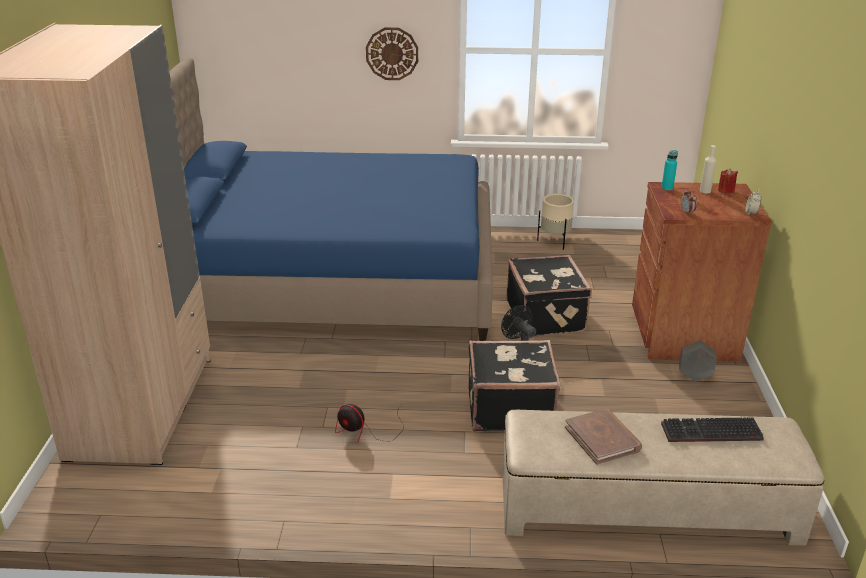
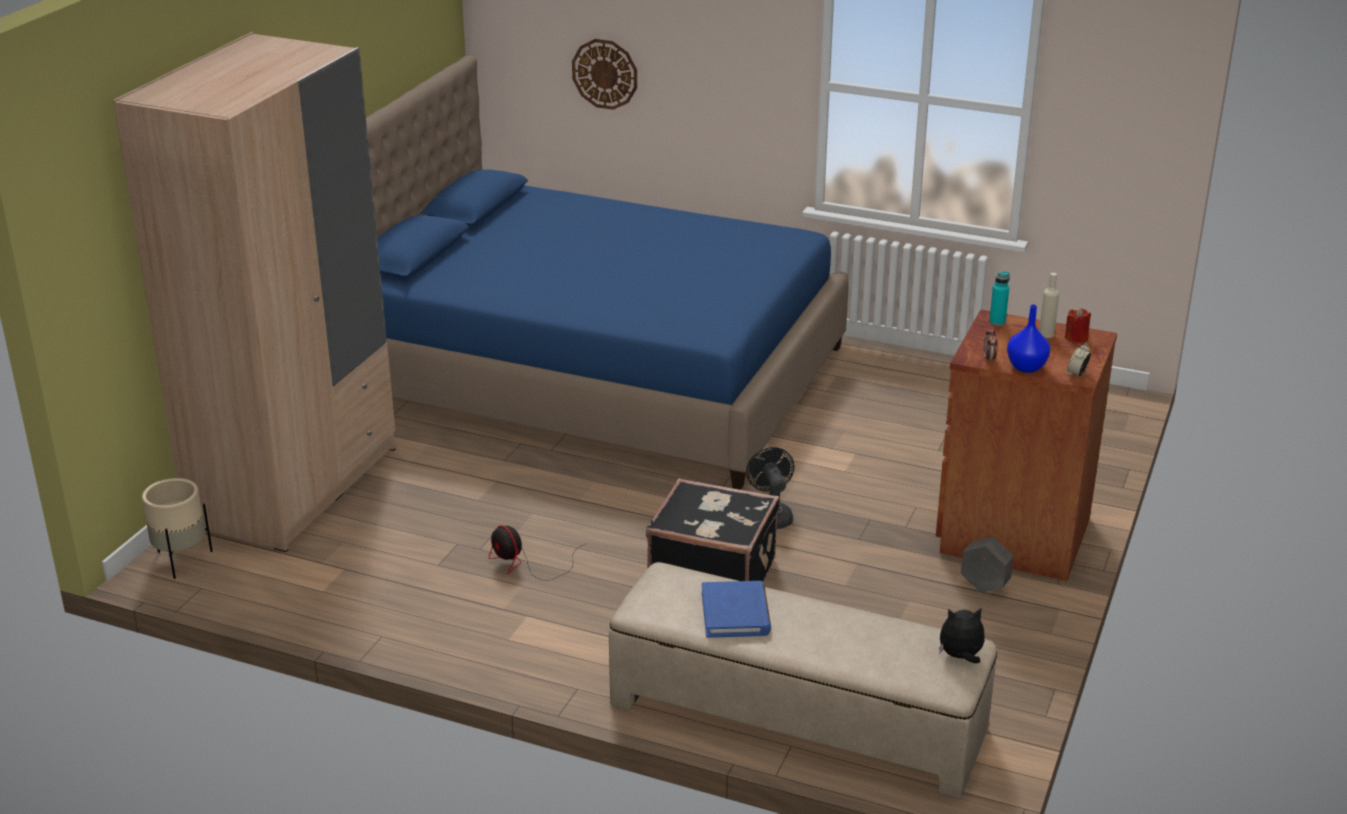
camera: 20 degrees right, 0 degrees up
wall clock [366,27,418,80] -> wall clock moved to [572,39,637,110]
black suitcase [506,255,592,336] -> none
beige planter [537,194,574,250] -> beige planter moved to [142,478,213,579]
brown book [565,408,642,465] -> blue book [702,581,771,638]
keyboard [661,417,764,442] -> none
none -> plush toy [939,608,985,664]
none -> blue vase [1007,304,1050,373]

